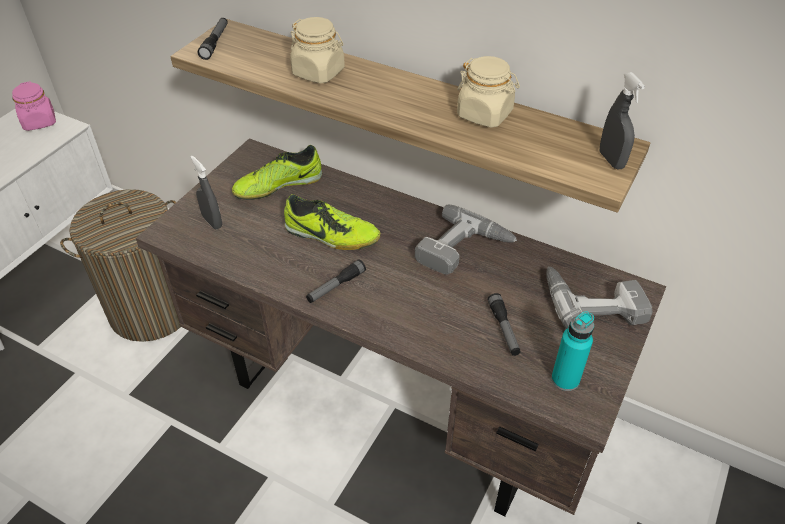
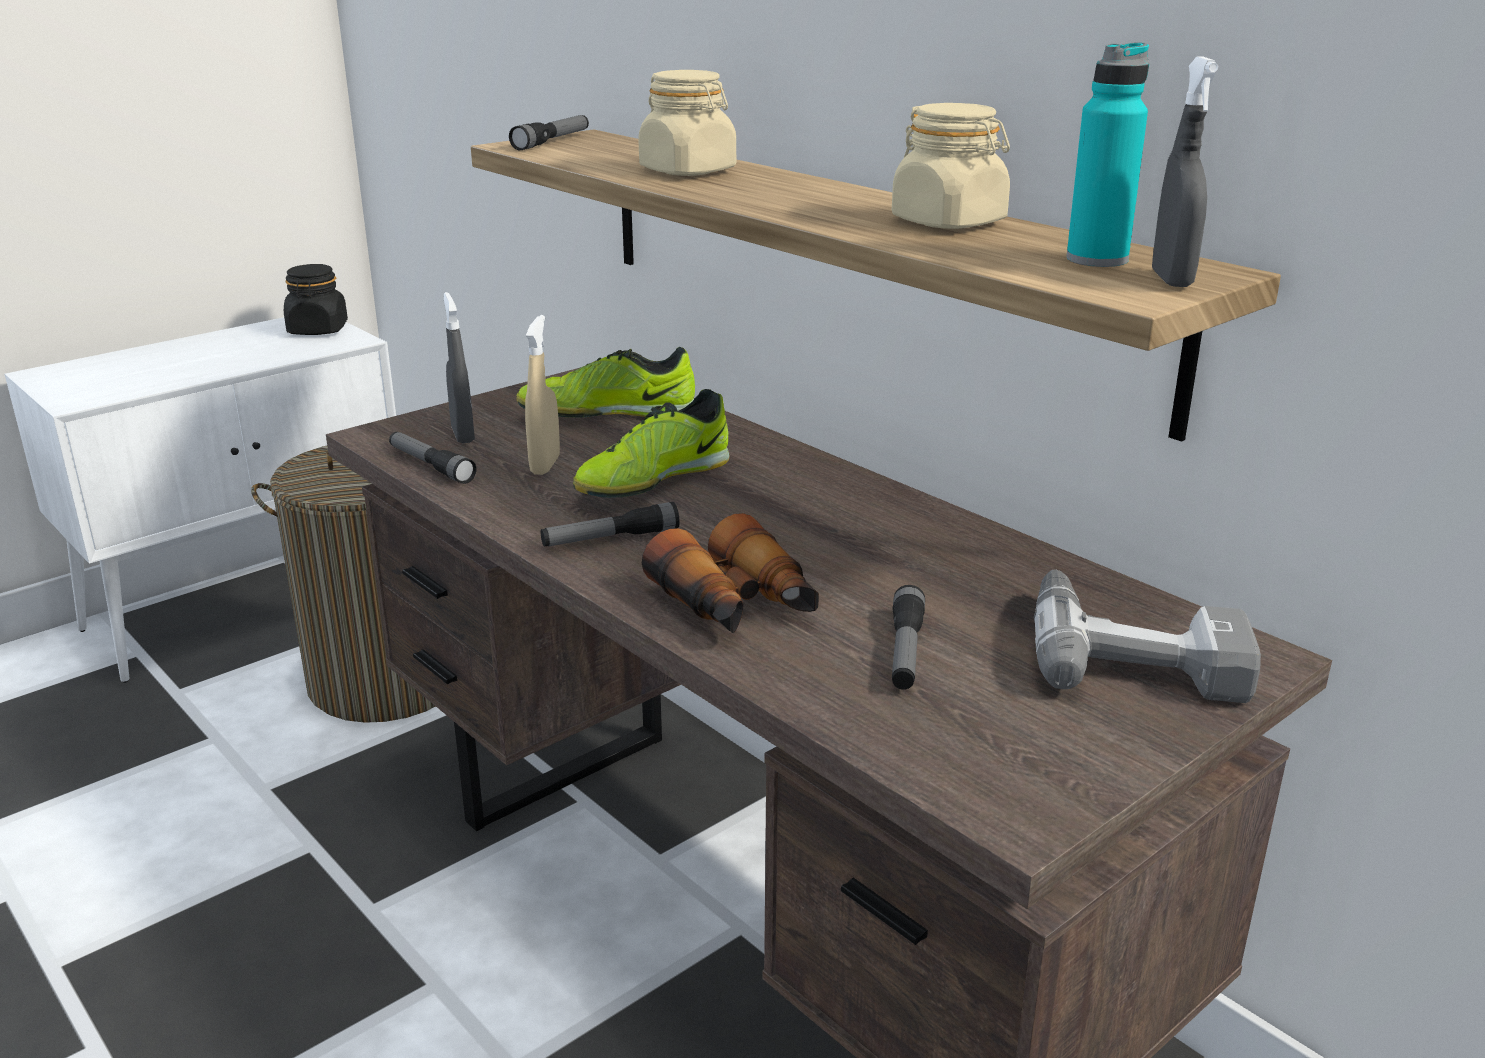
camera: 20 degrees right, 20 degrees down
pink jar [12,81,56,131] -> black jar [284,264,348,335]
shoe [284,194,381,250] -> shoe turned 90 degrees clockwise [573,389,730,498]
power drill [415,204,517,275] -> none
turquoise bottle [551,311,594,391] -> turquoise bottle moved to [1066,42,1149,267]
none -> flashlight [389,432,477,484]
none -> beige spray bottle [525,315,560,475]
none -> binoculars [642,513,819,633]

